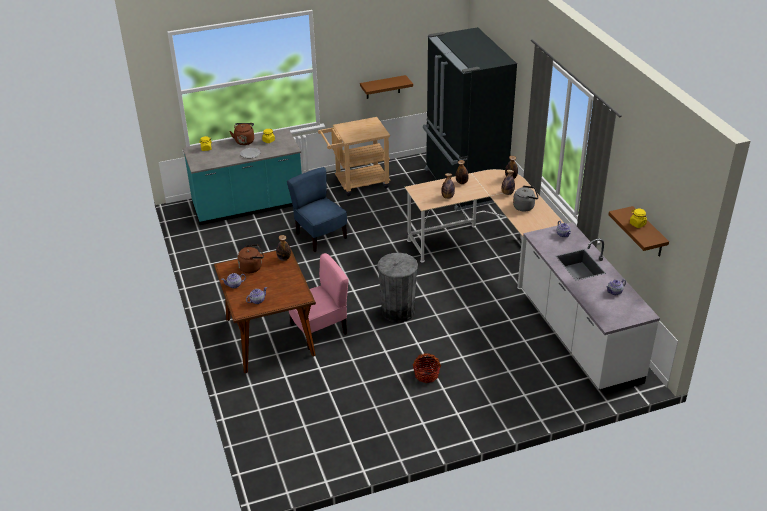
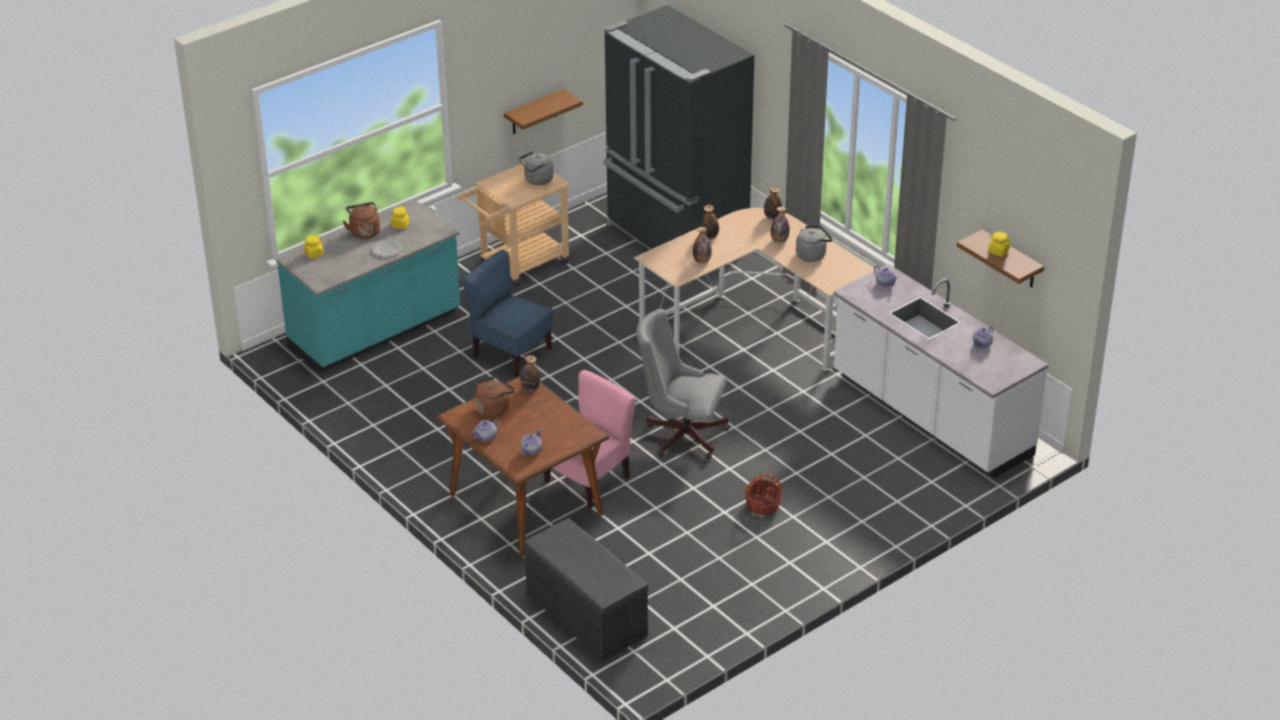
camera: 20 degrees left, 0 degrees up
grey trash can [377,253,418,323] -> grey office chair [636,309,729,459]
none -> grey kettle [519,151,554,185]
none -> grey bench [524,518,648,661]

